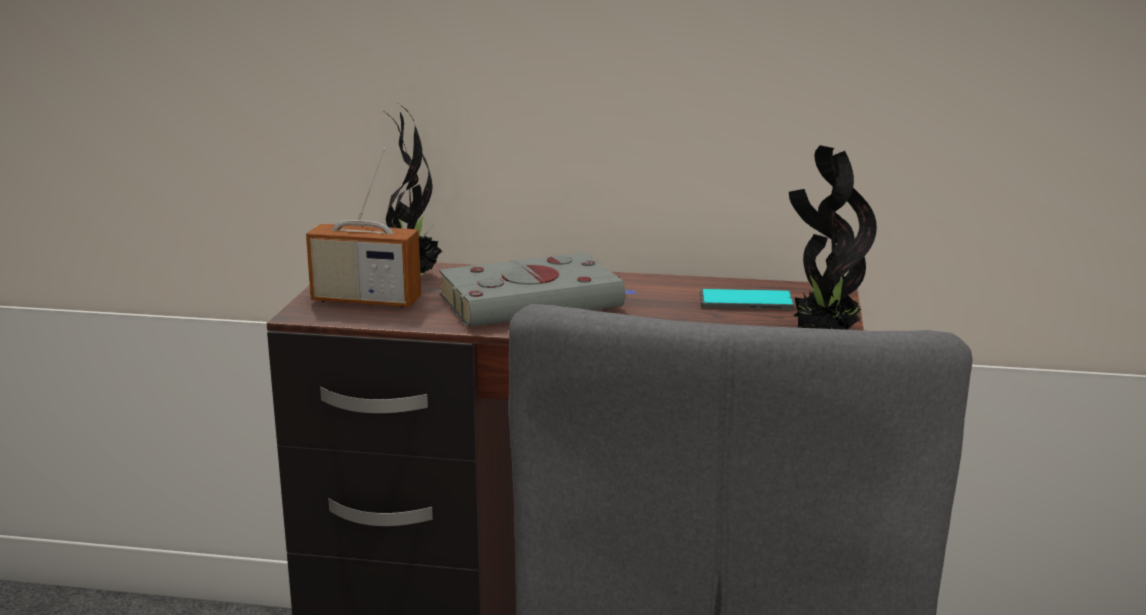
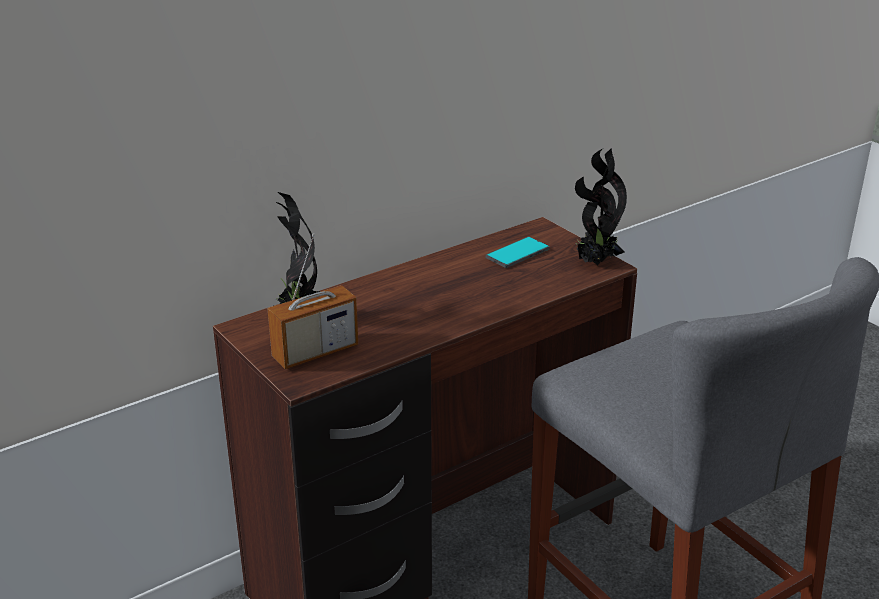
camera: 45 degrees left, 10 degrees up
grey book [439,252,637,327] -> none

